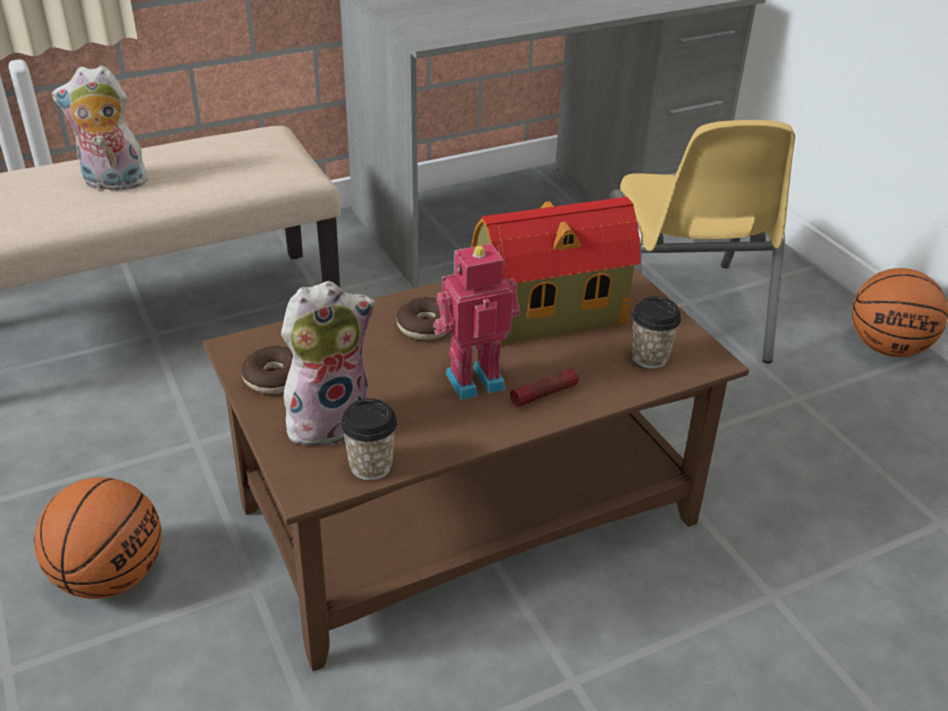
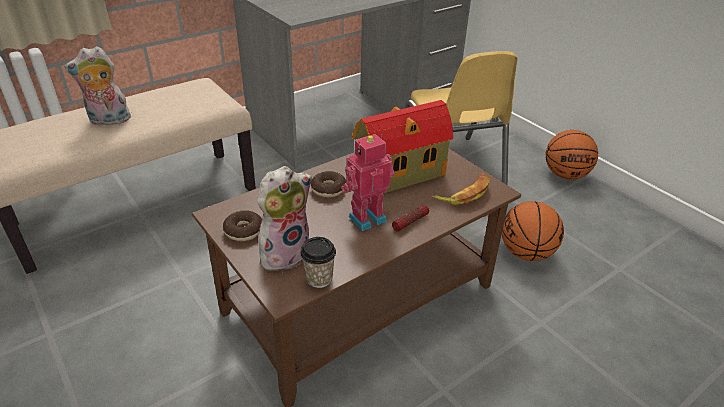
camera: 10 degrees left, 0 degrees up
basketball [34,477,162,599] -> basketball moved to [502,201,564,261]
cup [631,297,681,368] -> banana [431,174,490,205]

